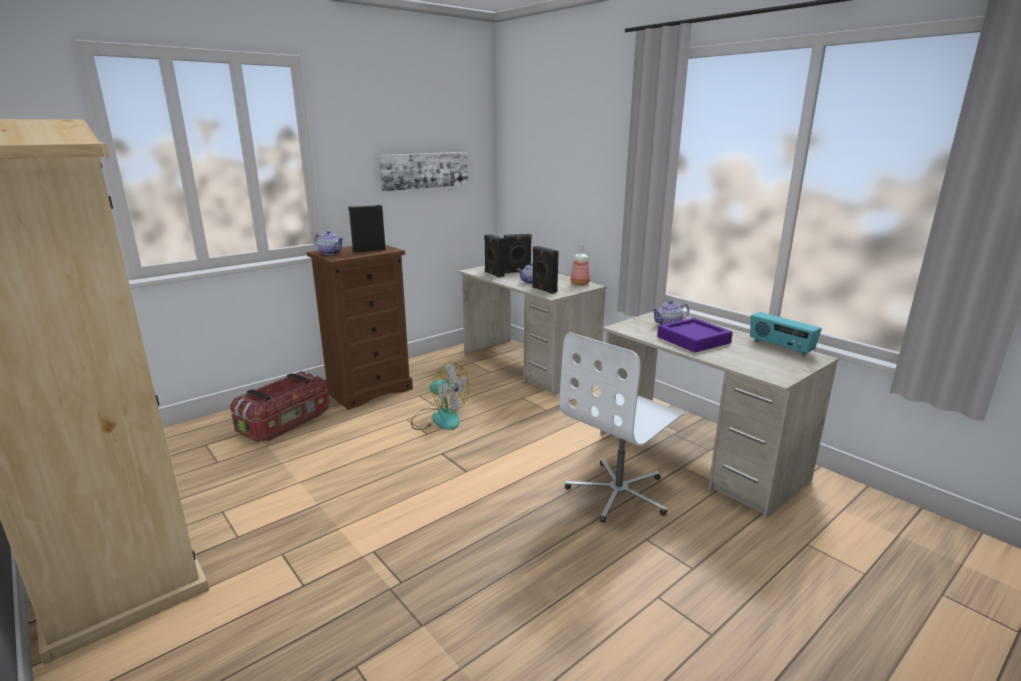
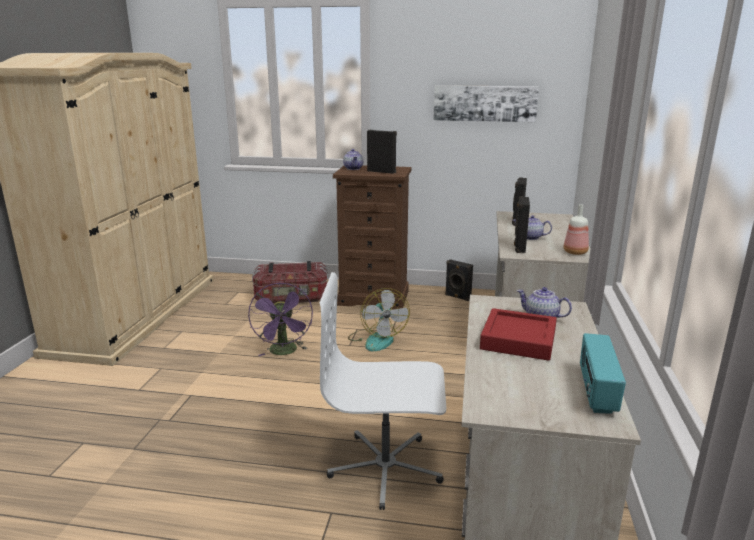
camera: 50 degrees right, 0 degrees up
black speaker [504,234,532,273] -> black speaker moved to [445,259,473,301]
purple tray [657,318,733,352] -> red tray [480,308,557,361]
none -> purple fan [248,283,313,356]

